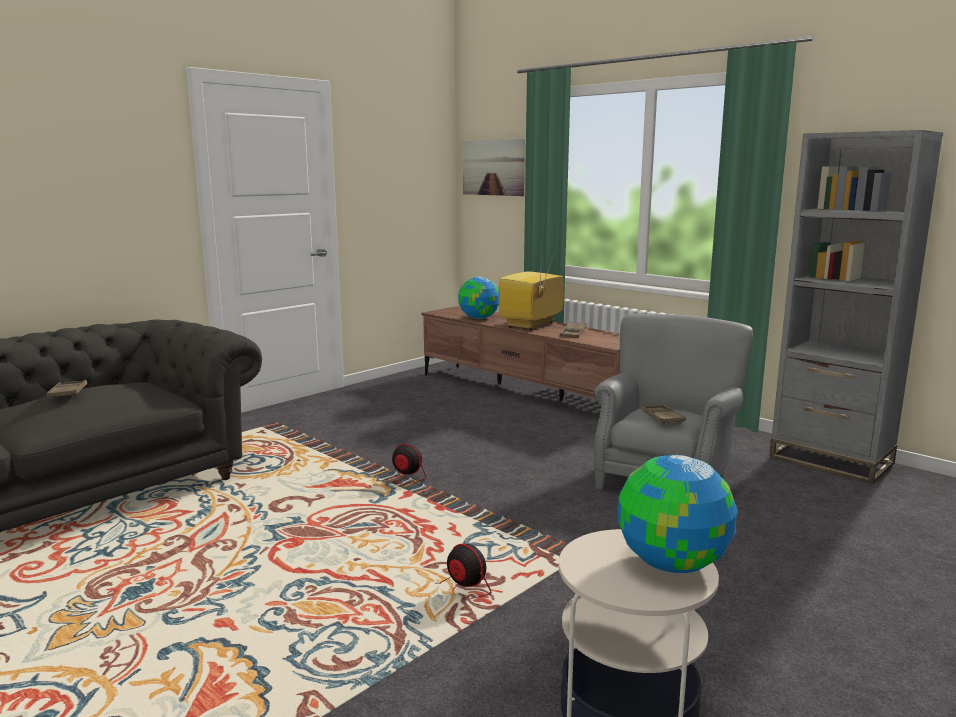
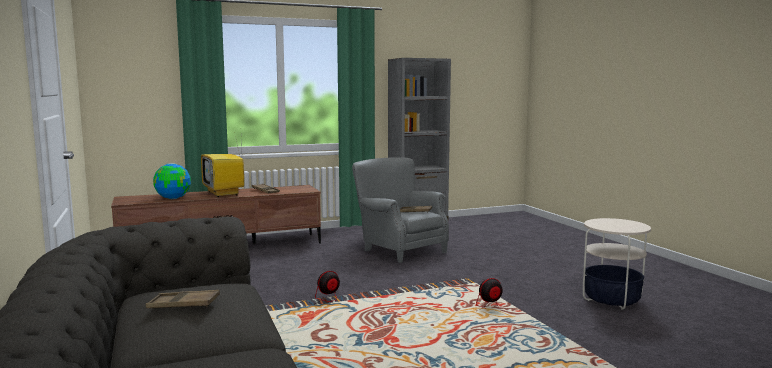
camera: 65 degrees left, 5 degrees down
picture [463,138,525,196] -> none
globe [618,455,737,573] -> none

